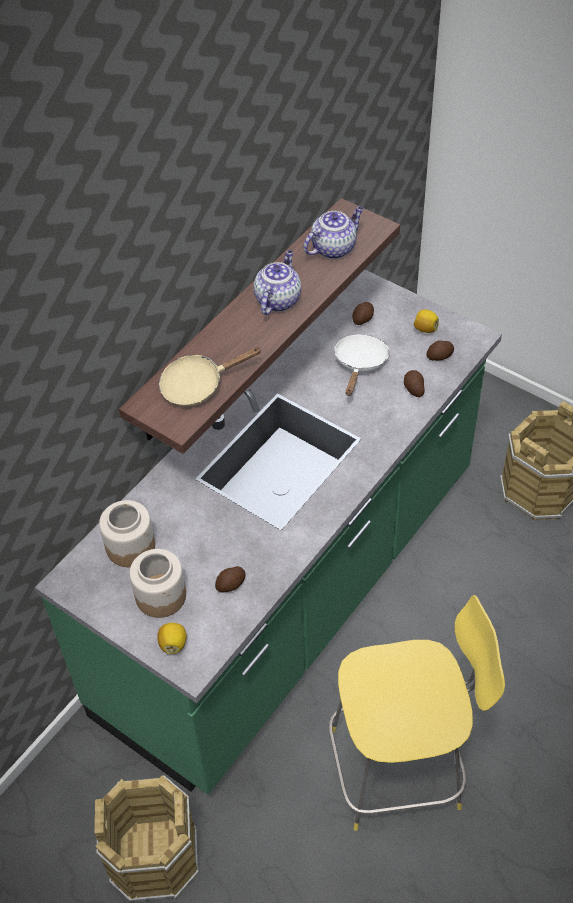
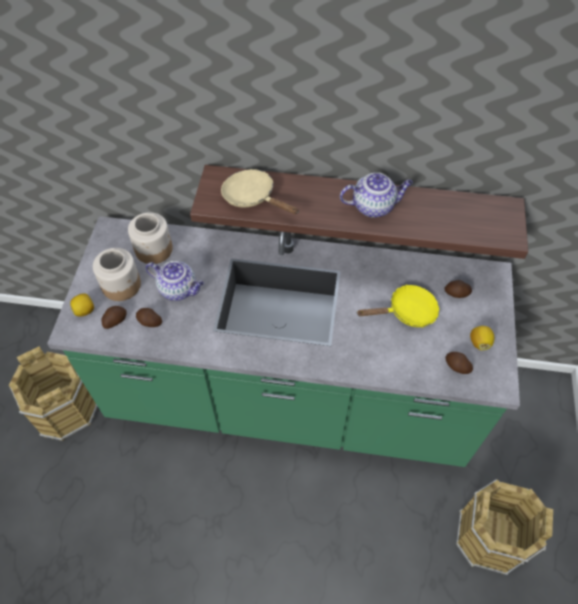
camera: 60 degrees right, 5 degrees up
teapot [303,206,364,259] -> teapot moved to [146,261,204,301]
yellow stool [329,595,505,831] -> none
white frying pan [334,334,390,396] -> yellow frying pan [356,284,440,327]
potato [404,370,425,397] -> potato moved to [102,306,127,329]

